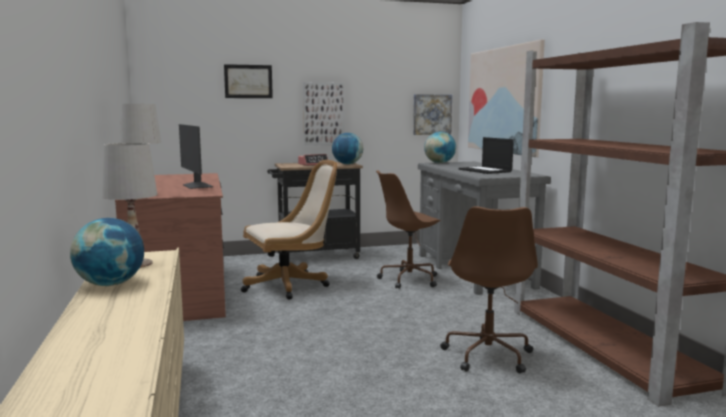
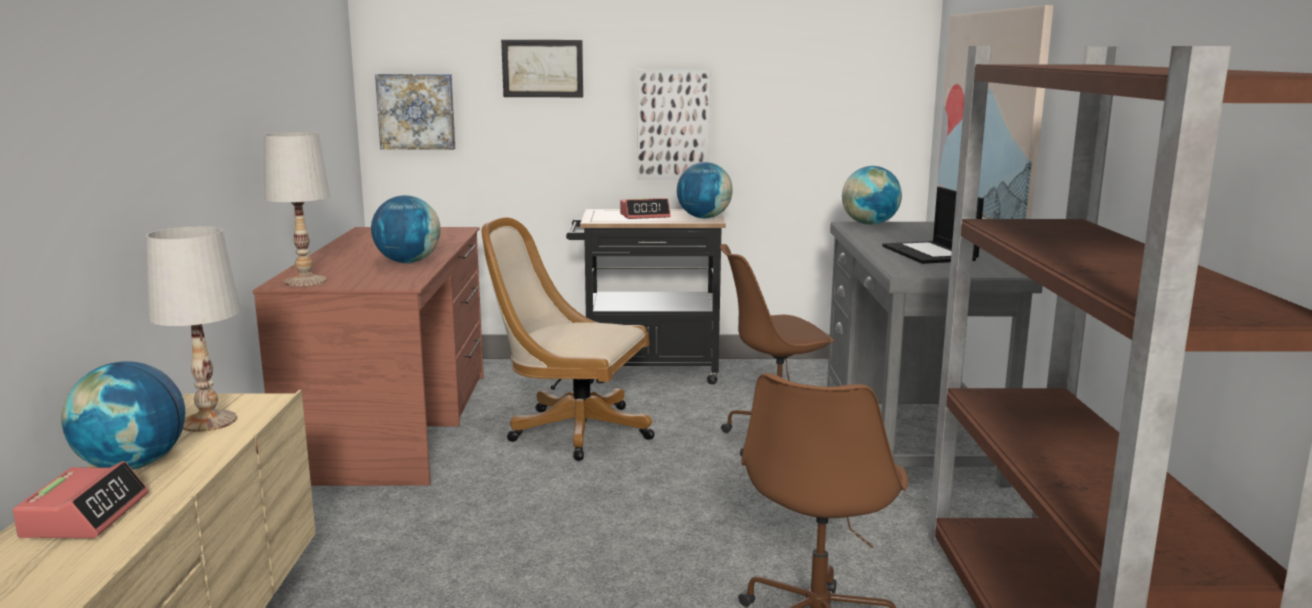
camera: 15 degrees right, 5 degrees up
monitor [179,124,213,189] -> globe [371,195,441,263]
office chair [241,160,337,300] -> office chair turned 150 degrees counterclockwise [482,217,655,461]
picture [413,94,452,135] -> picture moved to [375,74,455,150]
none -> alarm clock [13,461,149,538]

